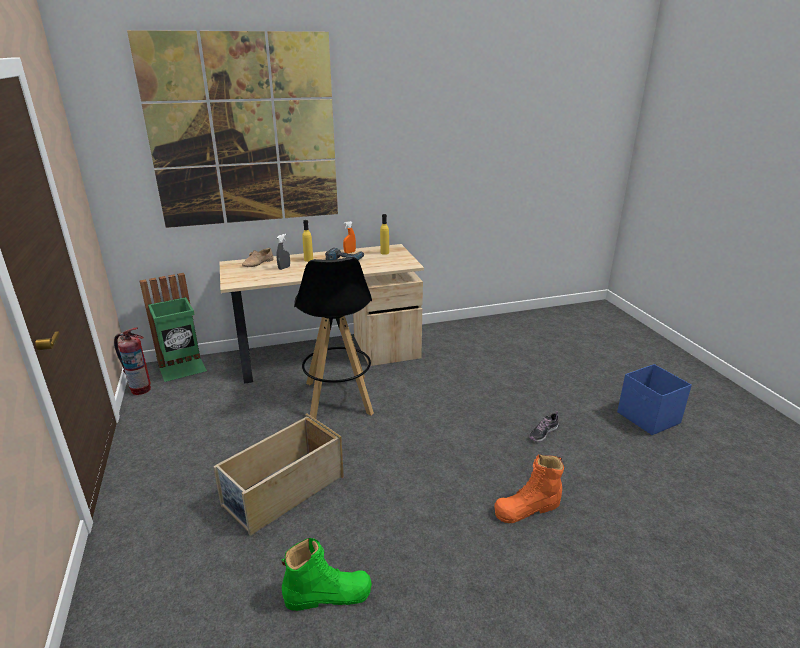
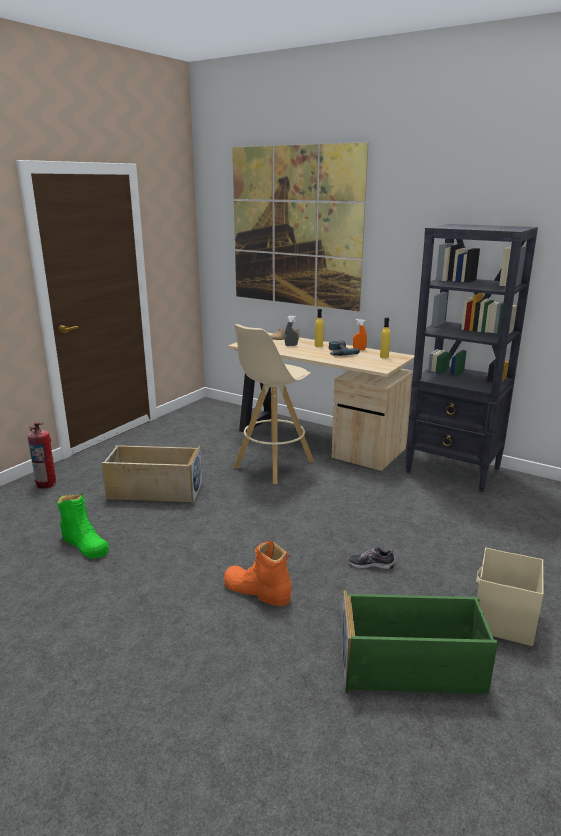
camera: 50 degrees right, 5 degrees down
fire extinguisher [114,328,151,395] -> fire extinguisher moved to [28,422,56,489]
green trash can [139,273,207,382] -> none
black stool [294,257,374,419] -> beige stool [234,324,314,484]
blue storage box [617,364,692,435] -> beige storage box [476,547,543,646]
none -> green storage box [341,590,498,694]
none -> black bookcase [405,224,538,492]

